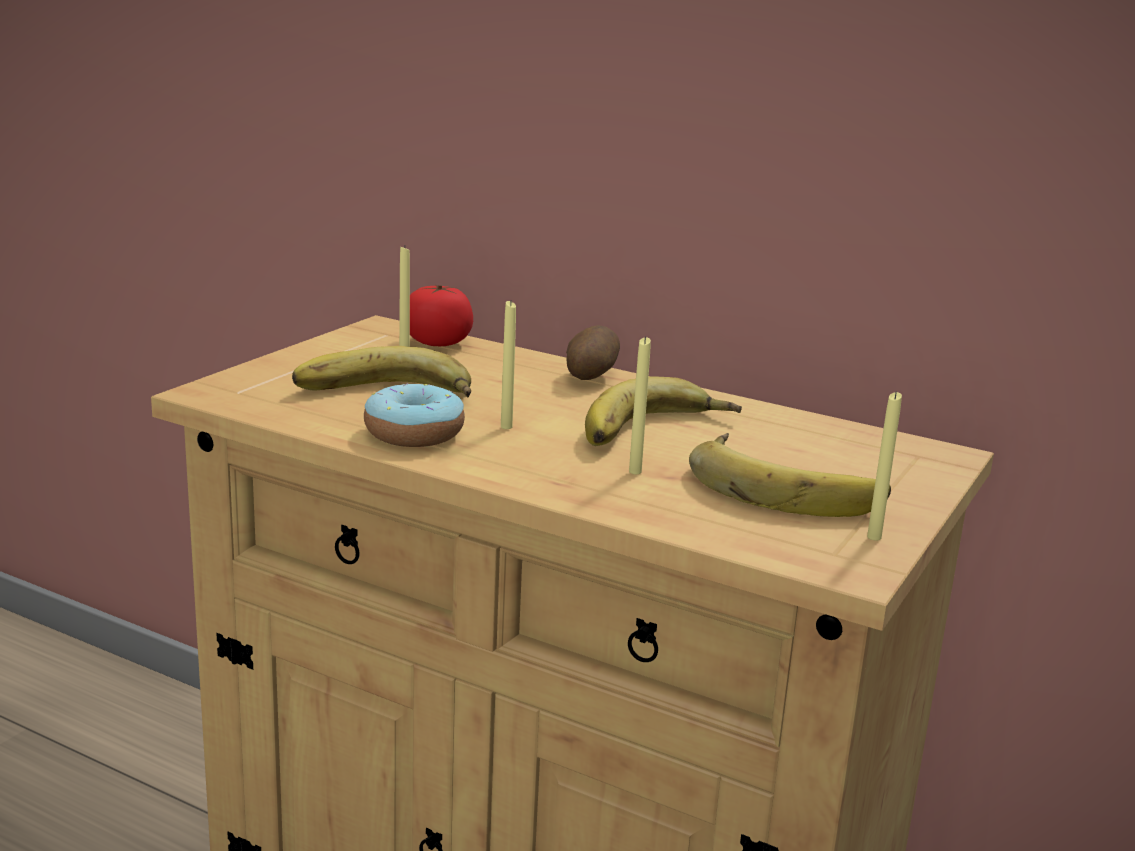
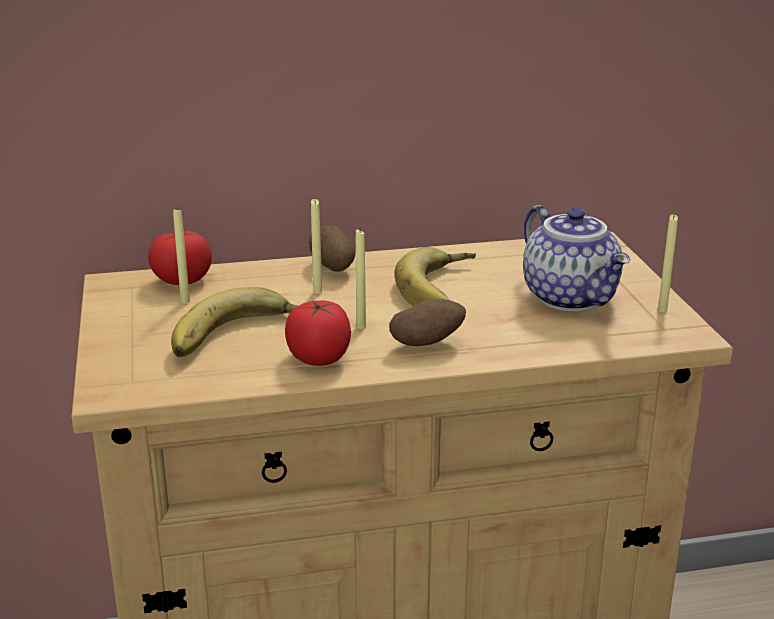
camera: 40 degrees left, 5 degrees up
donut [364,383,465,447] -> tomato [285,300,351,366]
yellow candle [629,336,651,474] -> yellow candle moved to [311,199,322,294]
banana [689,433,891,517] -> teapot [523,205,630,312]
none -> potato [389,299,466,346]

